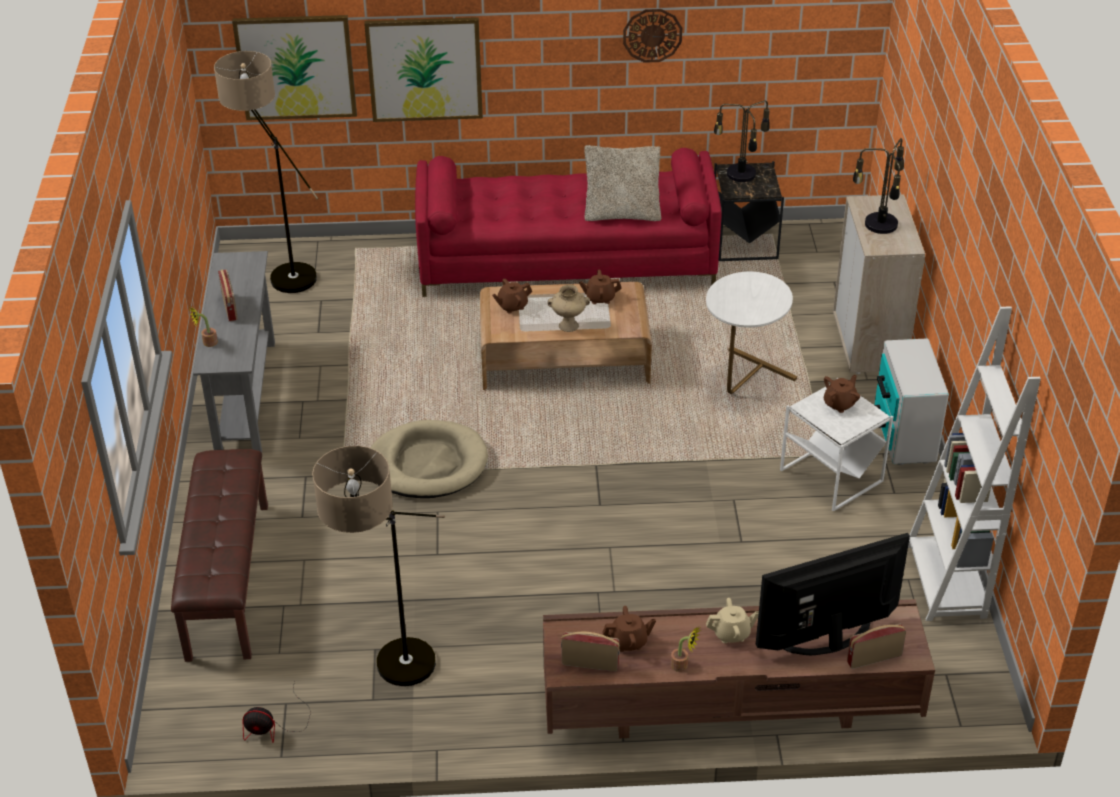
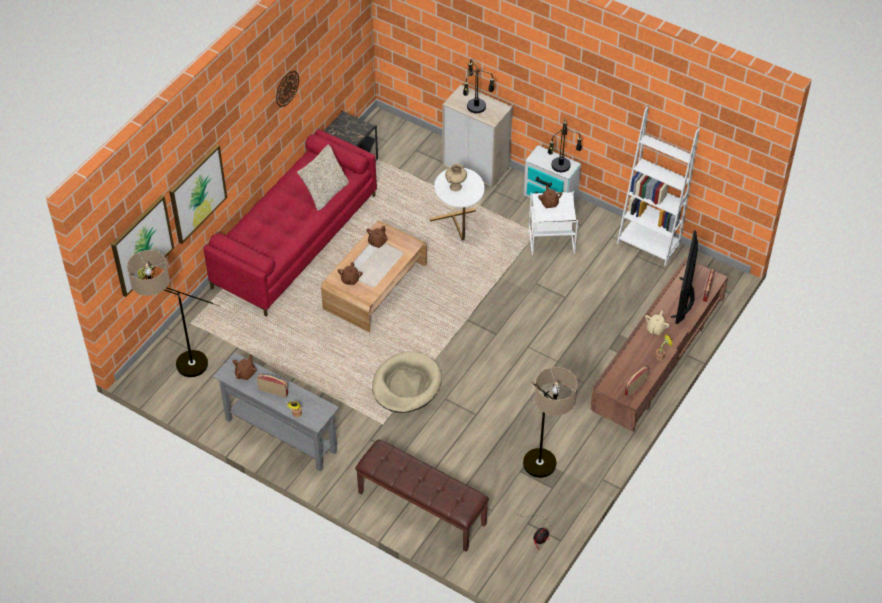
camera: 55 degrees left, 10 degrees up
beige vase [548,284,590,332] -> beige vase moved to [445,164,467,191]
brown teapot [603,606,656,652] -> brown teapot moved to [233,354,257,380]
table lamp [714,101,770,182] -> table lamp moved to [548,118,582,172]

